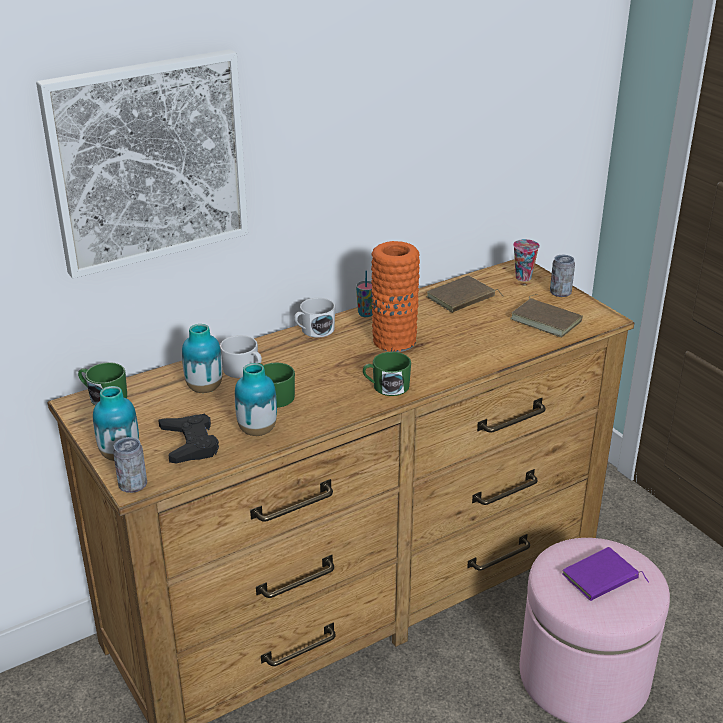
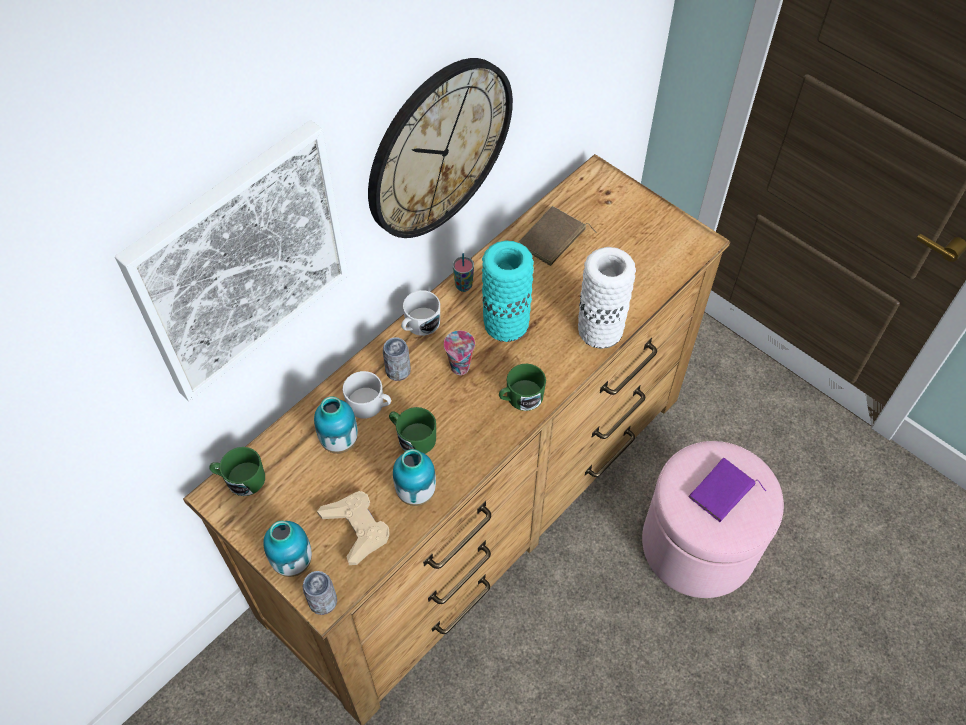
camera: 15 degrees left, 25 degrees up
black game controller [158,414,219,464] -> beige game controller [317,491,389,565]
orange vase [371,241,420,352] -> turquoise vase [482,240,534,342]
brown book [510,294,583,337] -> none
cup [513,239,540,281] -> cup moved to [444,331,475,375]
can [550,255,575,297] -> can moved to [383,337,411,381]
none -> wall clock [368,58,513,238]
none -> white vase [578,247,636,349]

